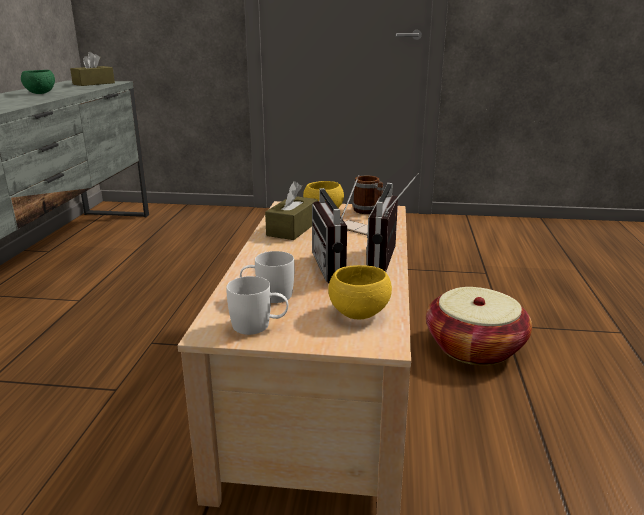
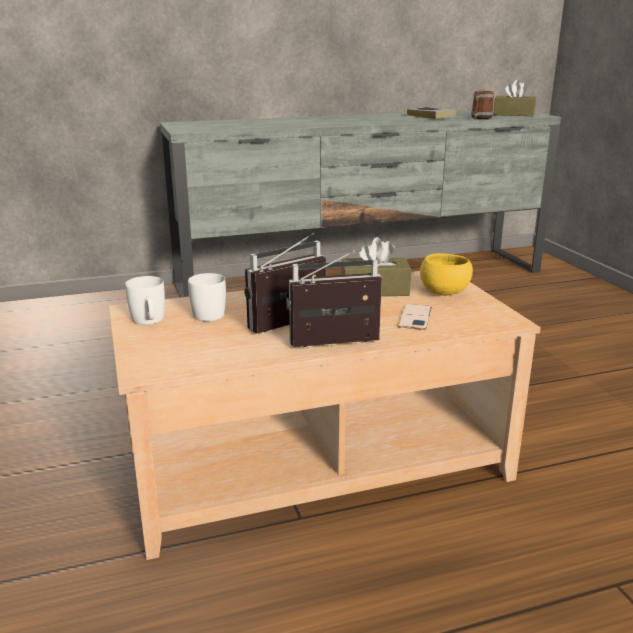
camera: 65 degrees right, 0 degrees up
green bowl [21,70,55,94] -> book [407,107,456,119]
yellow bowl [328,265,392,319] -> none
mug [353,176,384,214] -> mug moved to [471,91,494,120]
basket [426,287,532,366] -> none

